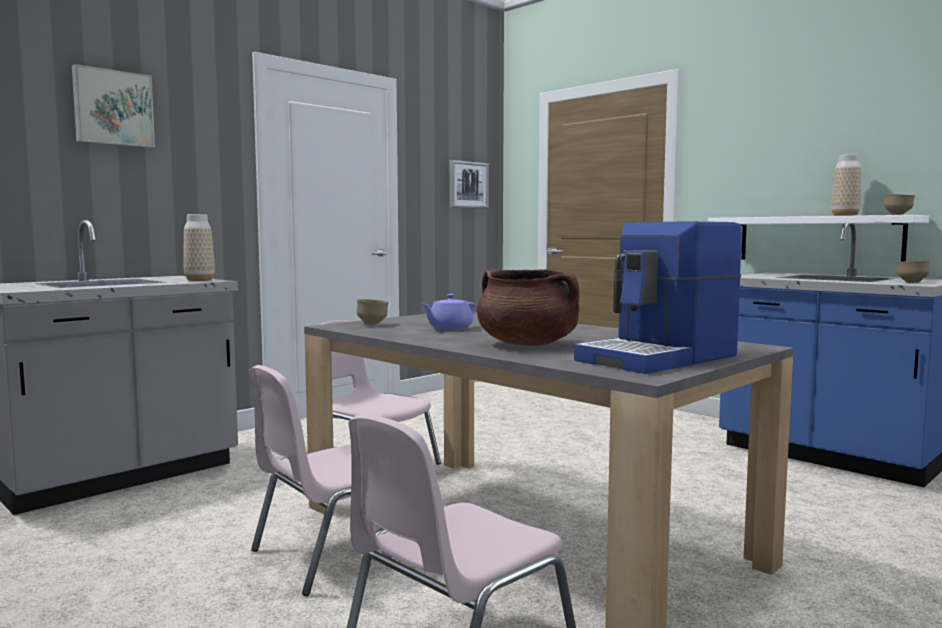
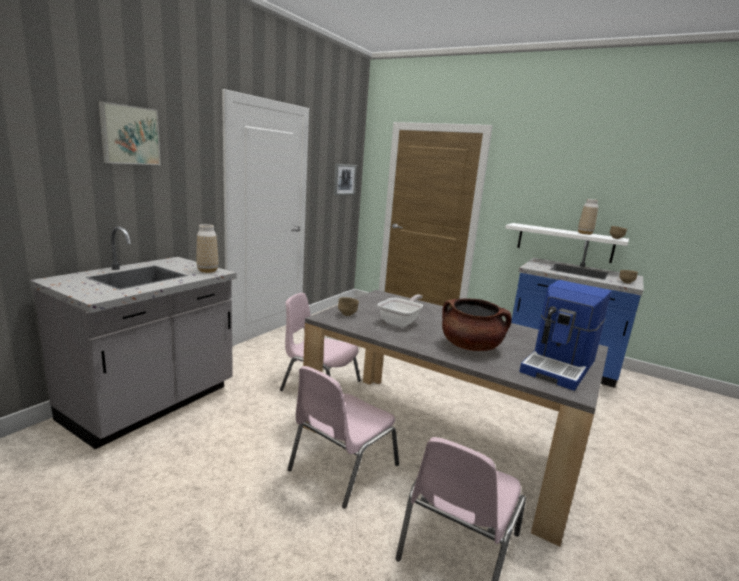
camera: 15 degrees left, 10 degrees up
purple teapot [422,294,476,330] -> frying pan [378,294,423,327]

